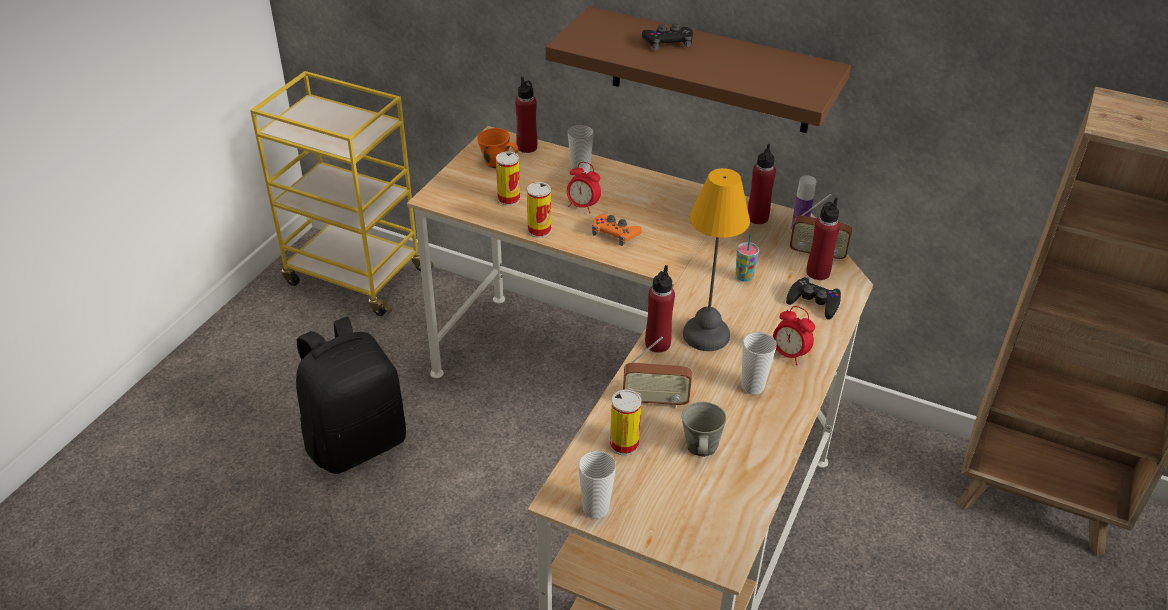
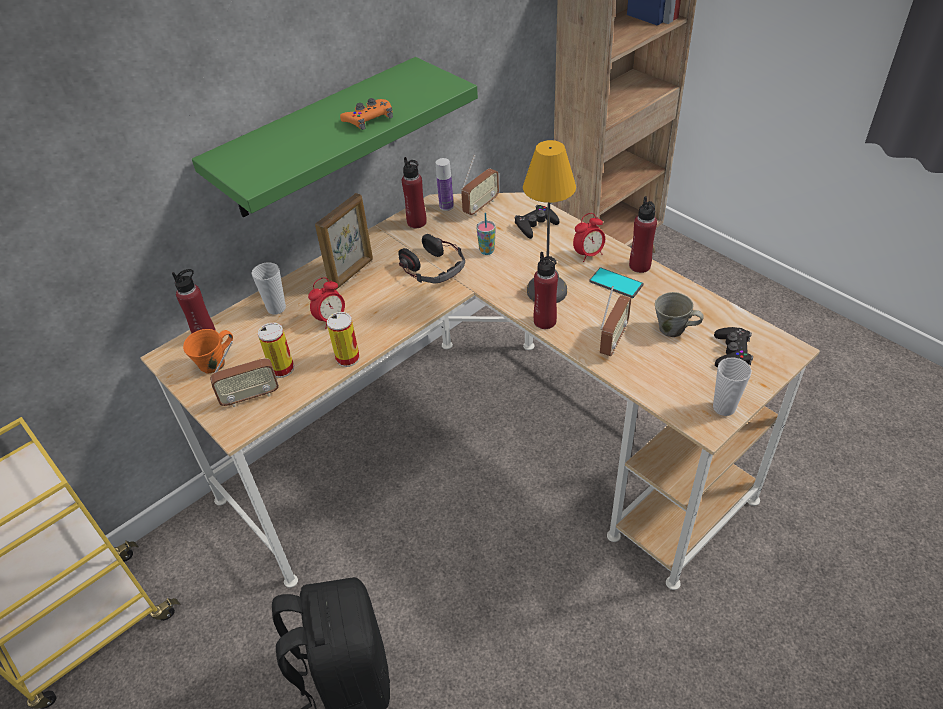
camera: 65 degrees left, 5 degrees up
brown shelf [545,7,851,133] -> green shelf [192,57,478,218]
orange game controller [592,214,642,246] -> orange game controller moved to [340,98,393,130]
can [610,389,642,455] -> none
black game controller [642,23,693,50] -> black game controller moved to [714,327,753,367]
cup [741,332,777,395] -> phone [589,267,644,298]
red bottle [806,198,840,280] -> red bottle moved to [629,196,657,273]
none -> radio [210,341,279,407]
none -> picture frame [315,193,373,290]
none -> headphones [398,234,465,284]

